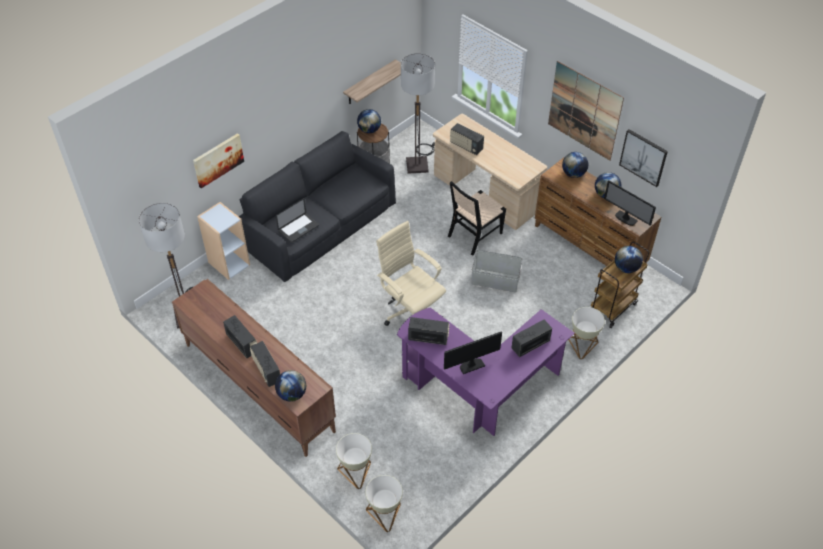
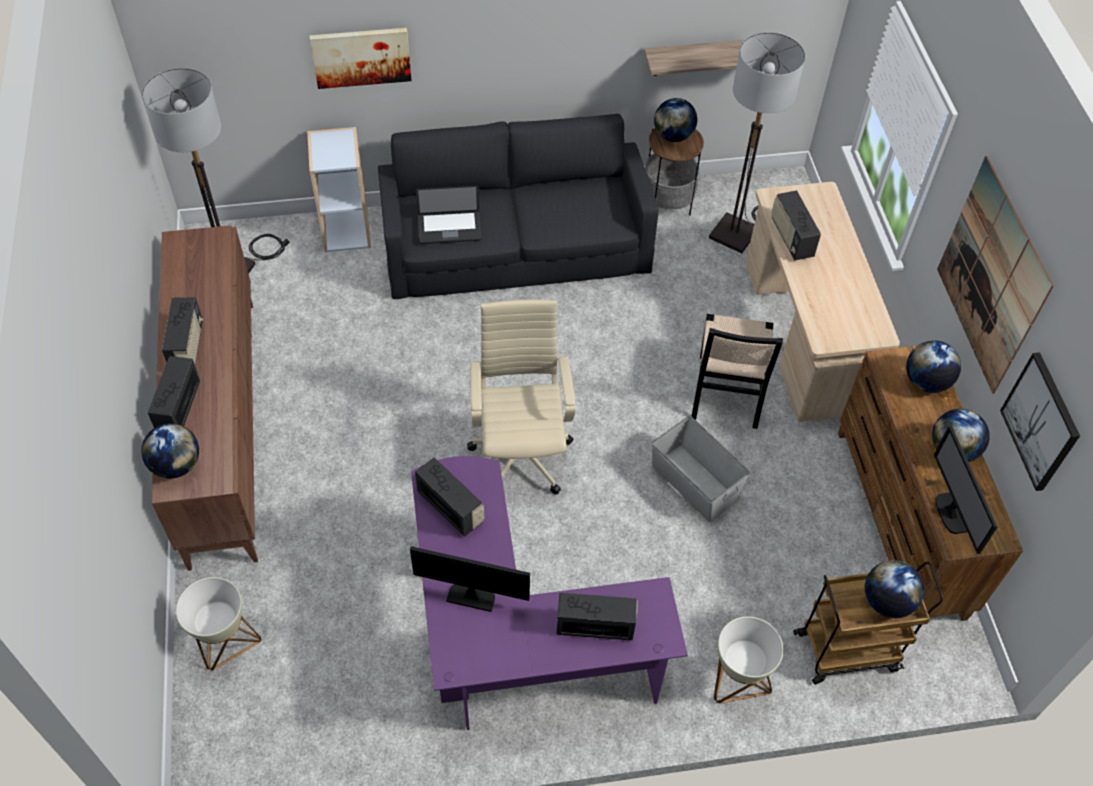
camera: 35 degrees right, 5 degrees up
planter [365,475,403,532] -> none
chair [448,181,506,256] -> chair turned 75 degrees counterclockwise [692,314,783,429]

